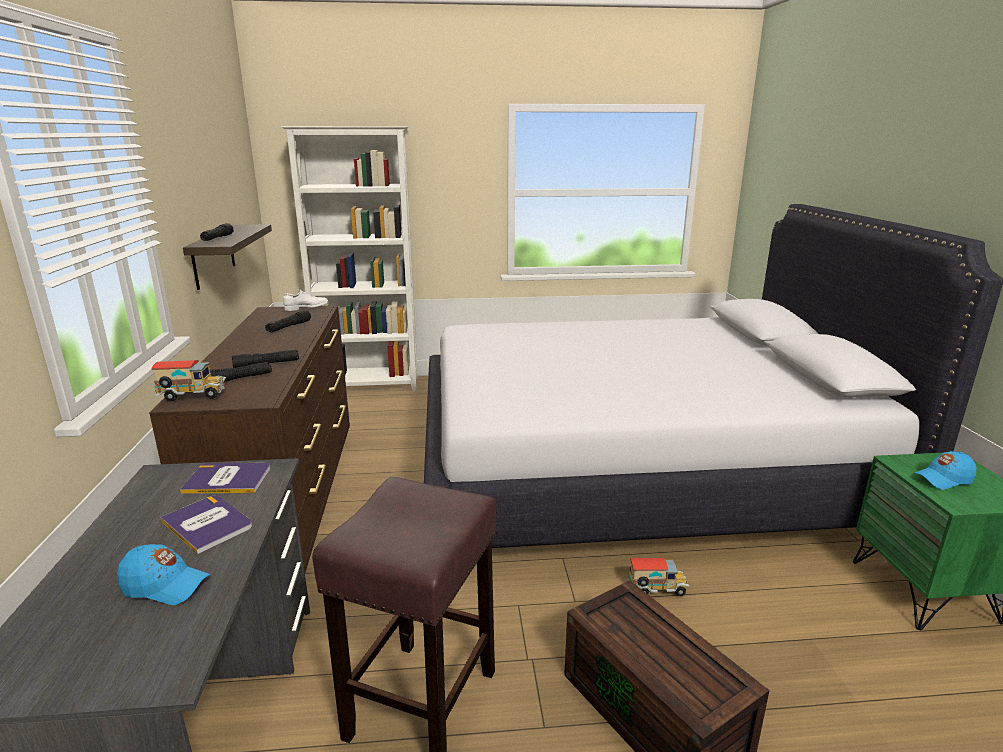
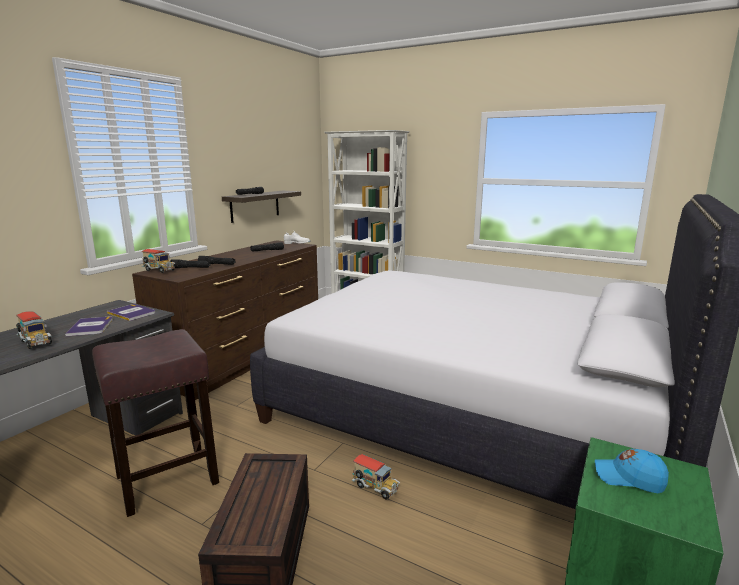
camera: 35 degrees right, 5 degrees down
blue cap [117,544,211,605] -> toy truck [16,311,52,349]

